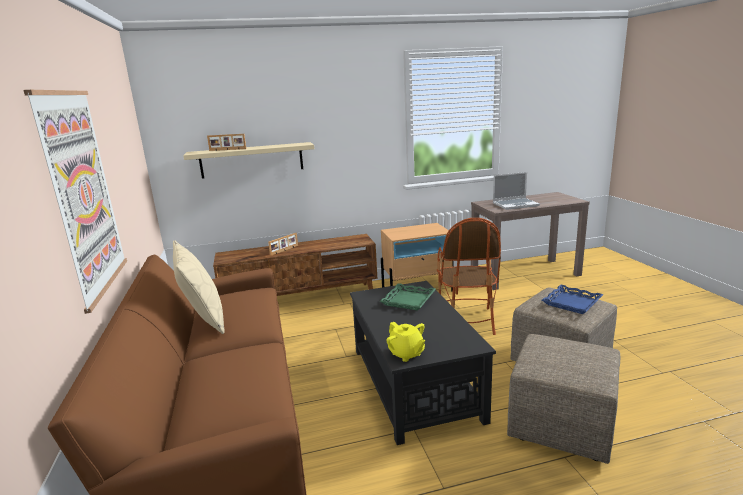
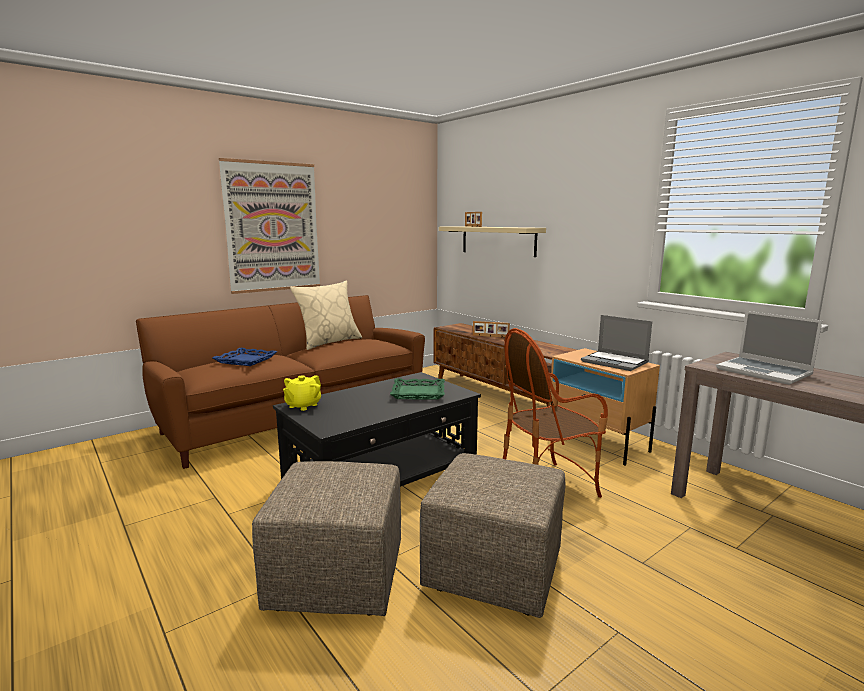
camera: 65 degrees right, 5 degrees down
blue tray [542,284,603,314] -> blue tray moved to [213,348,277,366]
none -> laptop [581,315,652,371]

